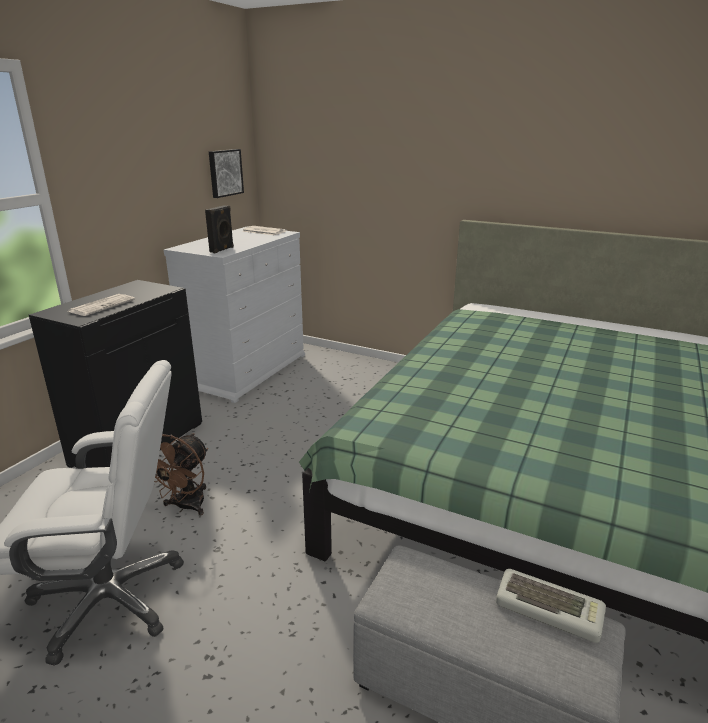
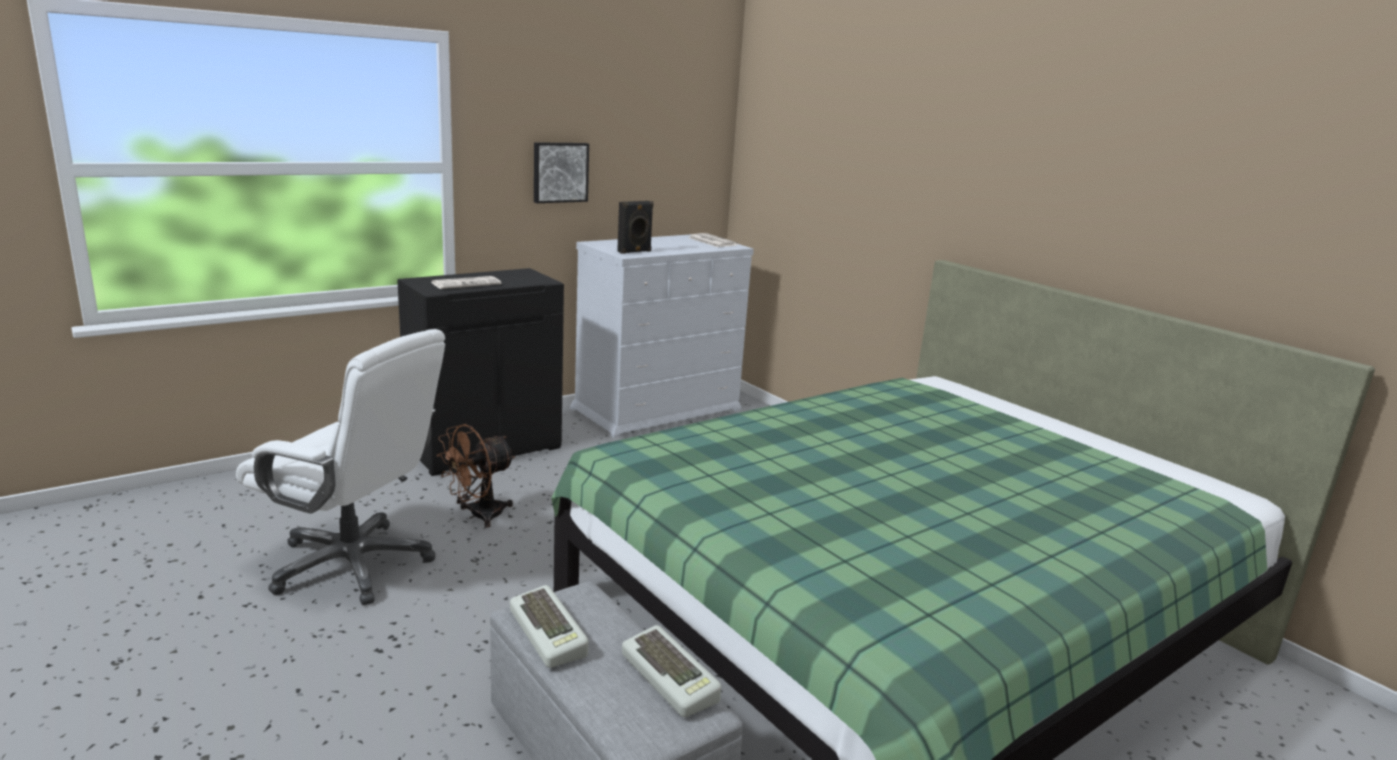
camera: 25 degrees right, 5 degrees down
picture [209,149,244,198] -> picture moved to [534,142,589,203]
none -> keyboard [510,585,588,668]

